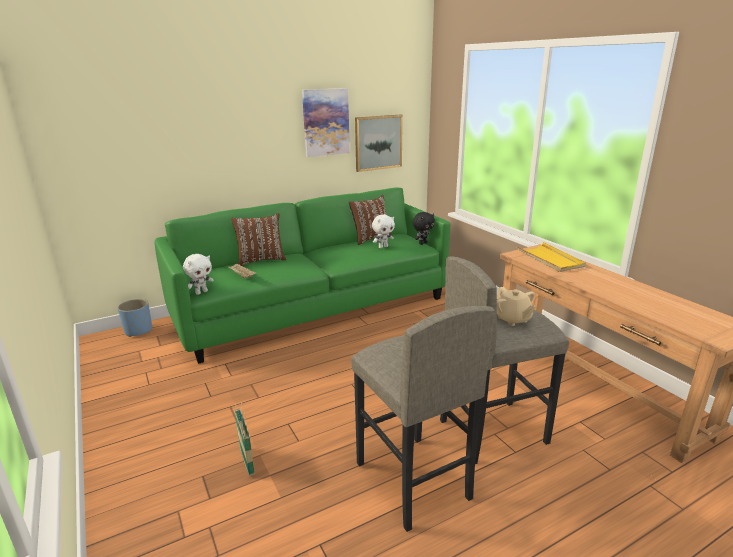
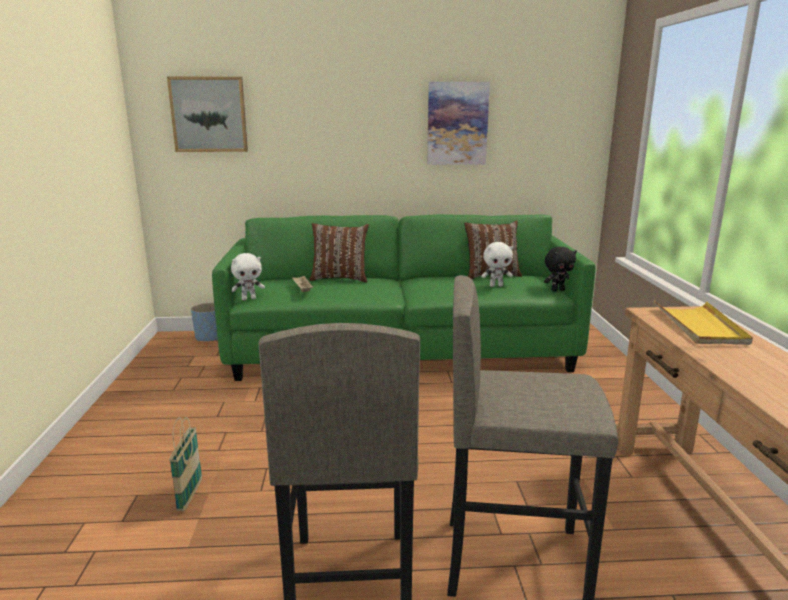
camera: 25 degrees right, 5 degrees down
picture [355,115,403,172] -> picture moved to [167,76,248,152]
beige teapot [497,287,536,326] -> none

